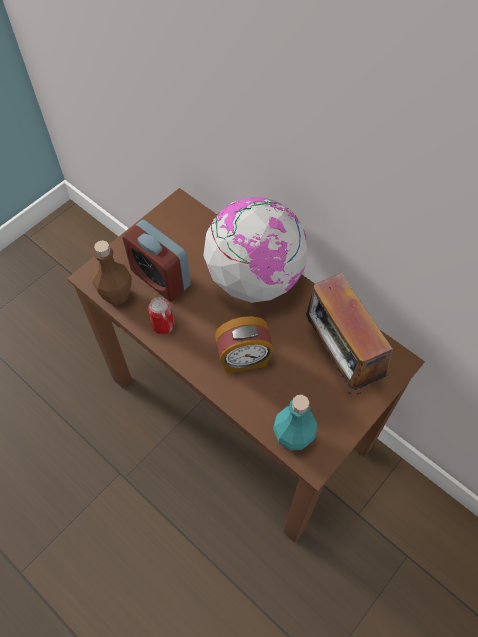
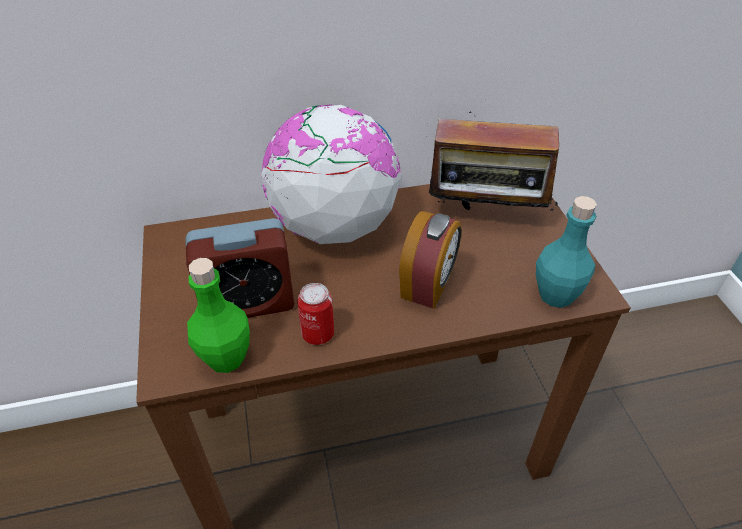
camera: 55 degrees left, 15 degrees down
brown bottle [93,240,132,305] -> green bottle [187,258,250,373]

